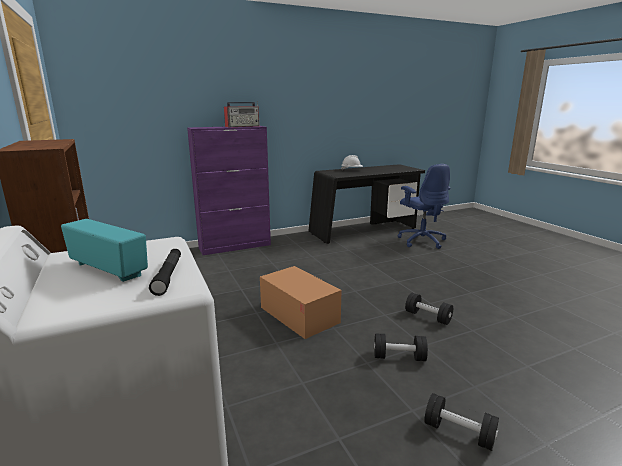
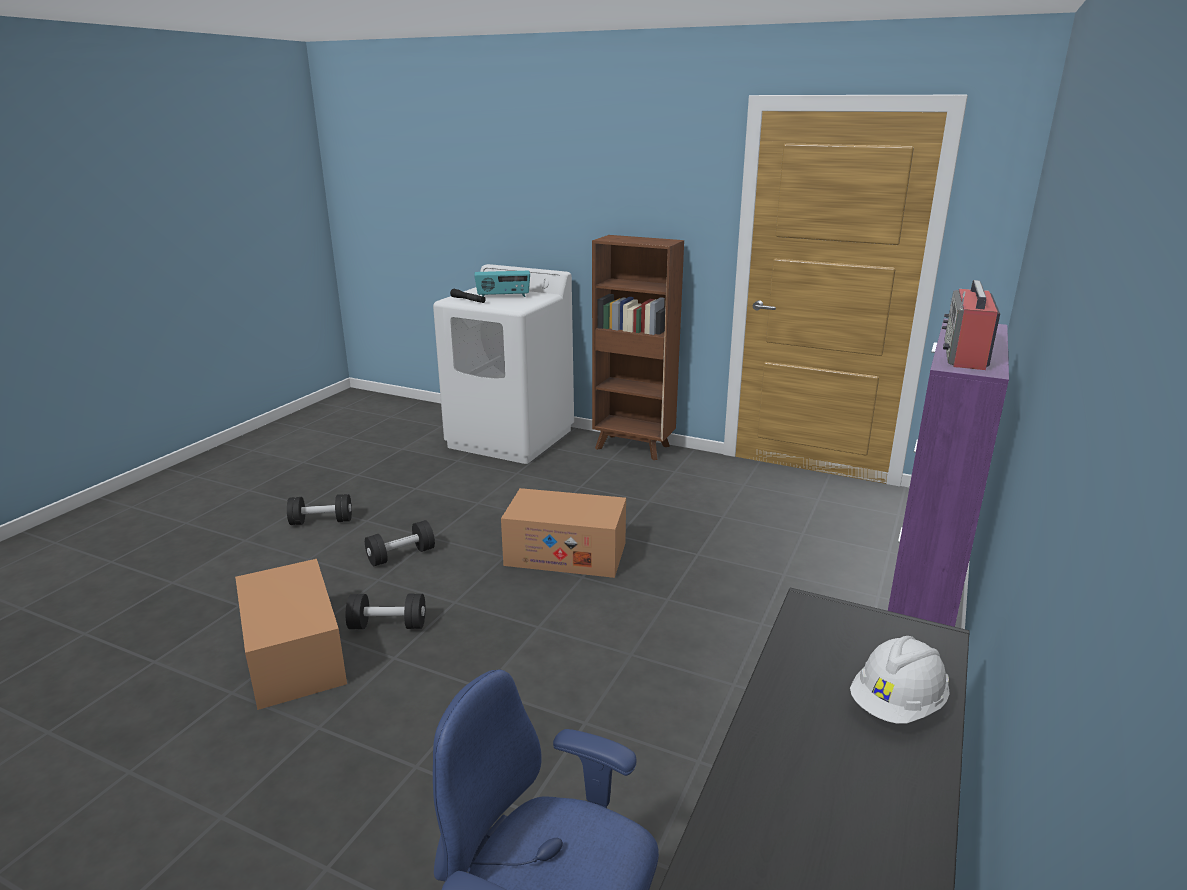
camera: 140 degrees right, 5 degrees up
none -> cardboard box [235,559,347,710]

